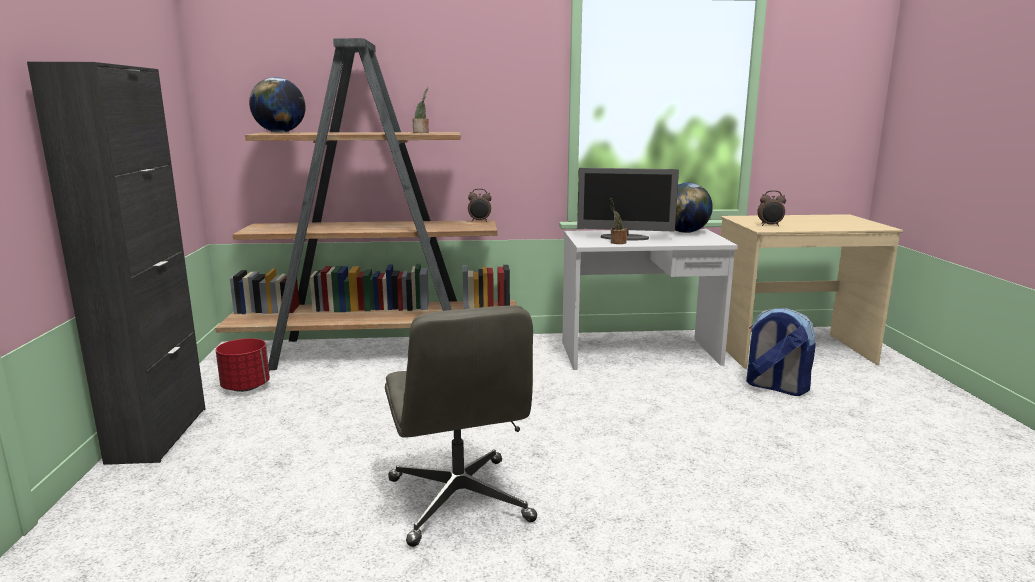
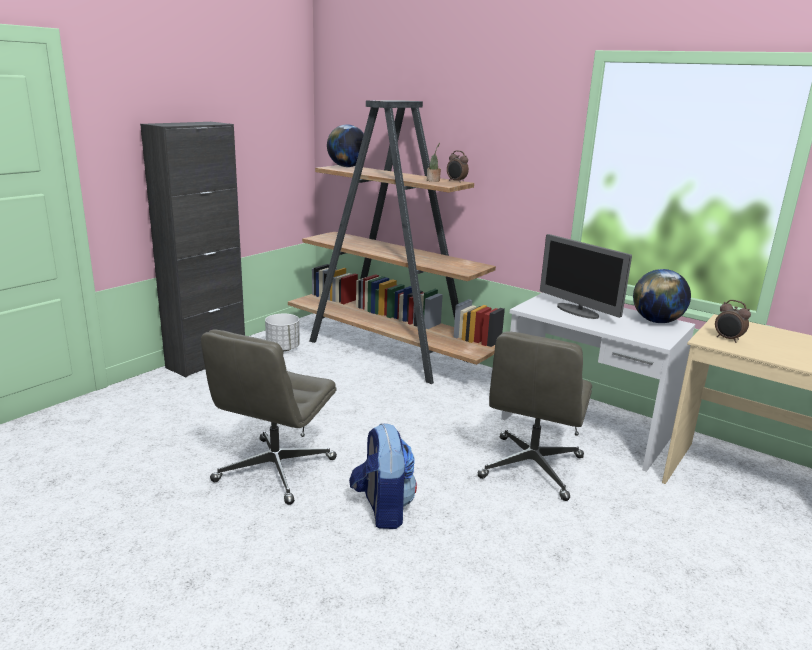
camera: 40 degrees right, 5 degrees up
red planter [216,338,270,392] -> white planter [265,314,300,351]
alarm clock [468,189,492,222] -> alarm clock moved to [447,151,469,183]
potted plant [610,198,627,244] -> none
backpack [746,308,815,396] -> backpack moved to [349,423,417,529]
none -> grey office chair [478,331,592,501]

